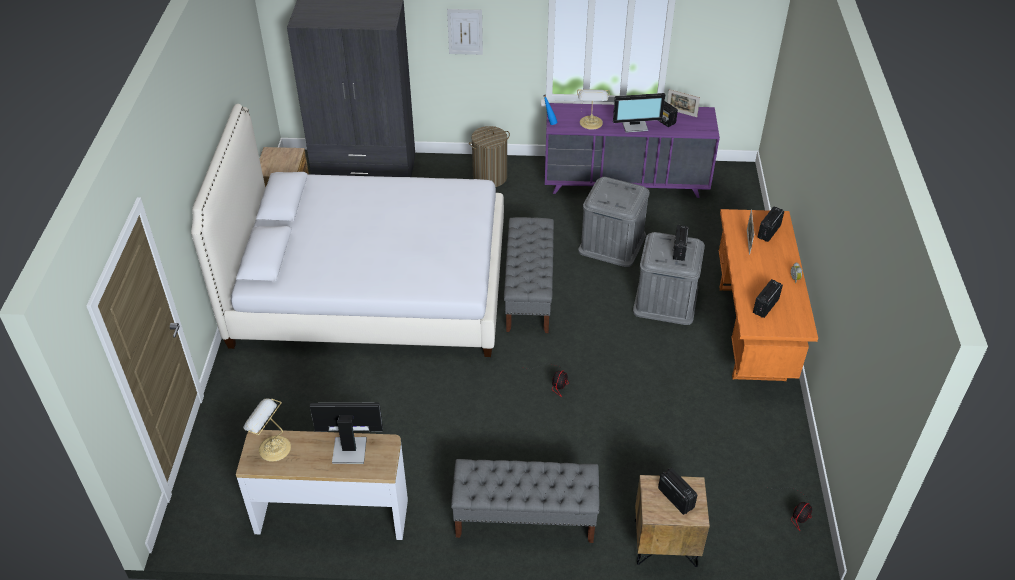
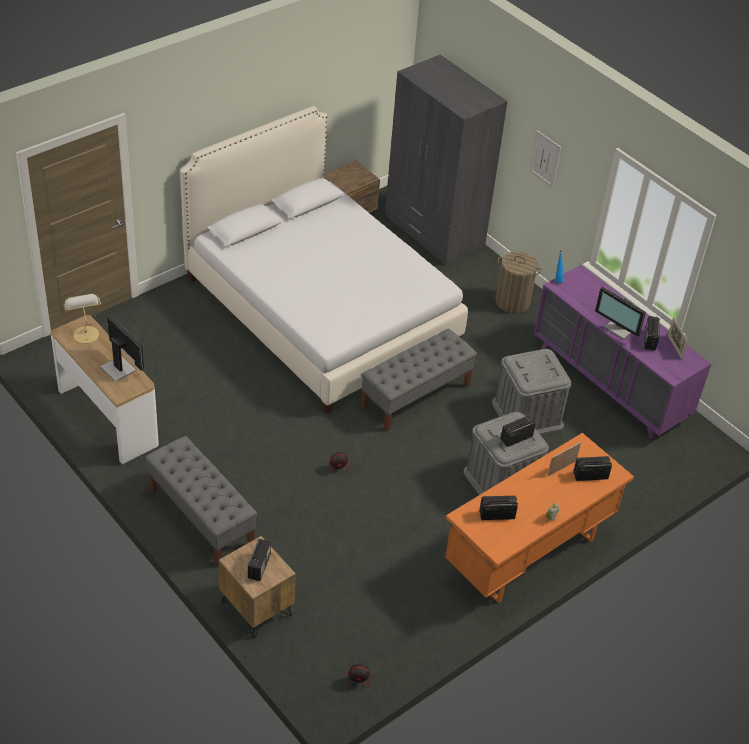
camera: 45 degrees right, 0 degrees up
table lamp [577,89,610,130] -> none

